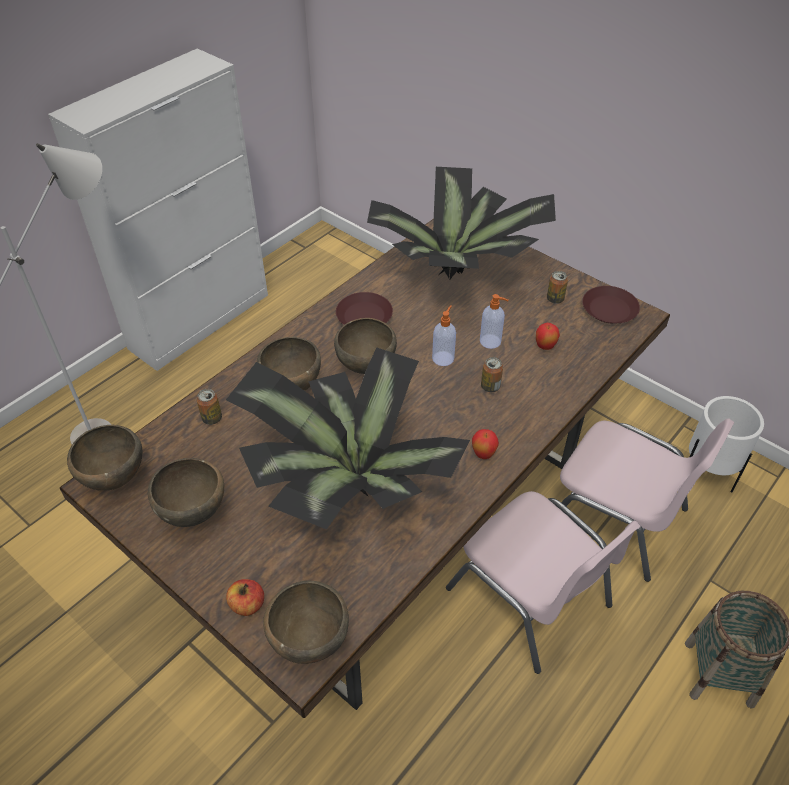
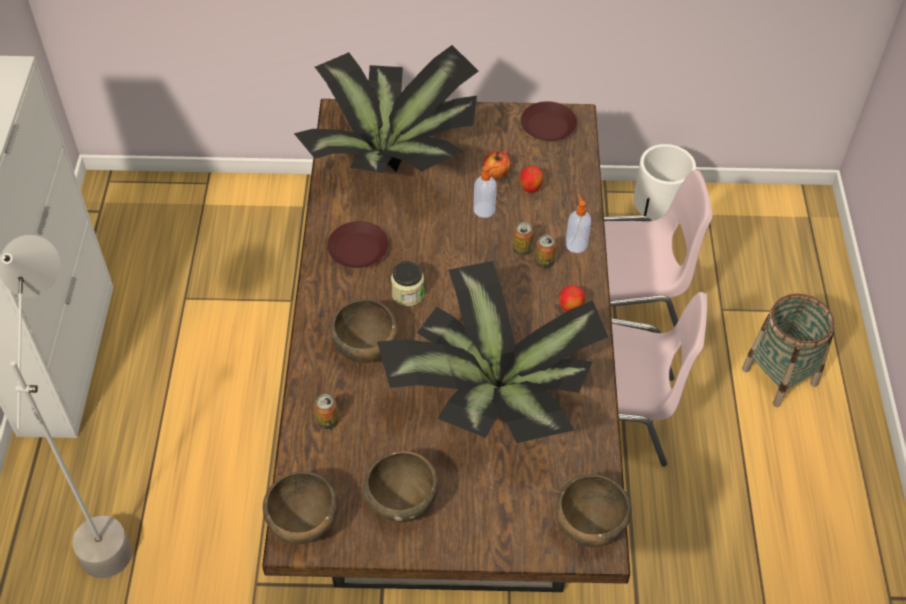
camera: 40 degrees left, 5 degrees up
apple [226,579,264,616] -> apple moved to [483,151,510,179]
brown bowl [334,318,397,374] -> jar [391,261,424,306]
soap dispenser [432,305,456,366] -> soap dispenser moved to [565,194,591,253]
can [547,271,568,304] -> can moved to [535,235,556,269]

